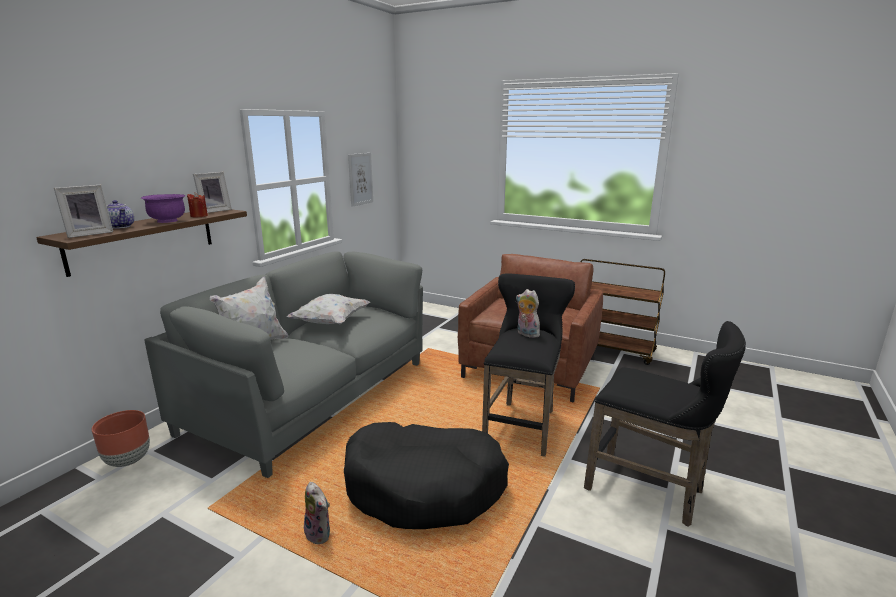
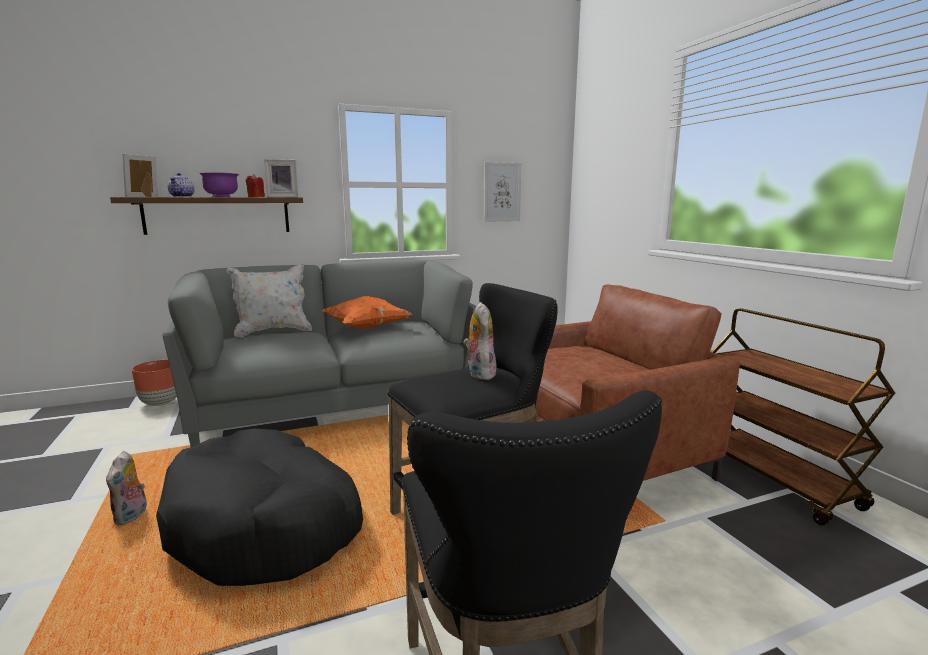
camera: 40 degrees right, 5 degrees down
picture frame [54,185,113,238] -> picture frame turned 120 degrees clockwise [122,154,157,197]
white pillow [286,294,370,325] -> orange pillow [322,296,413,328]

